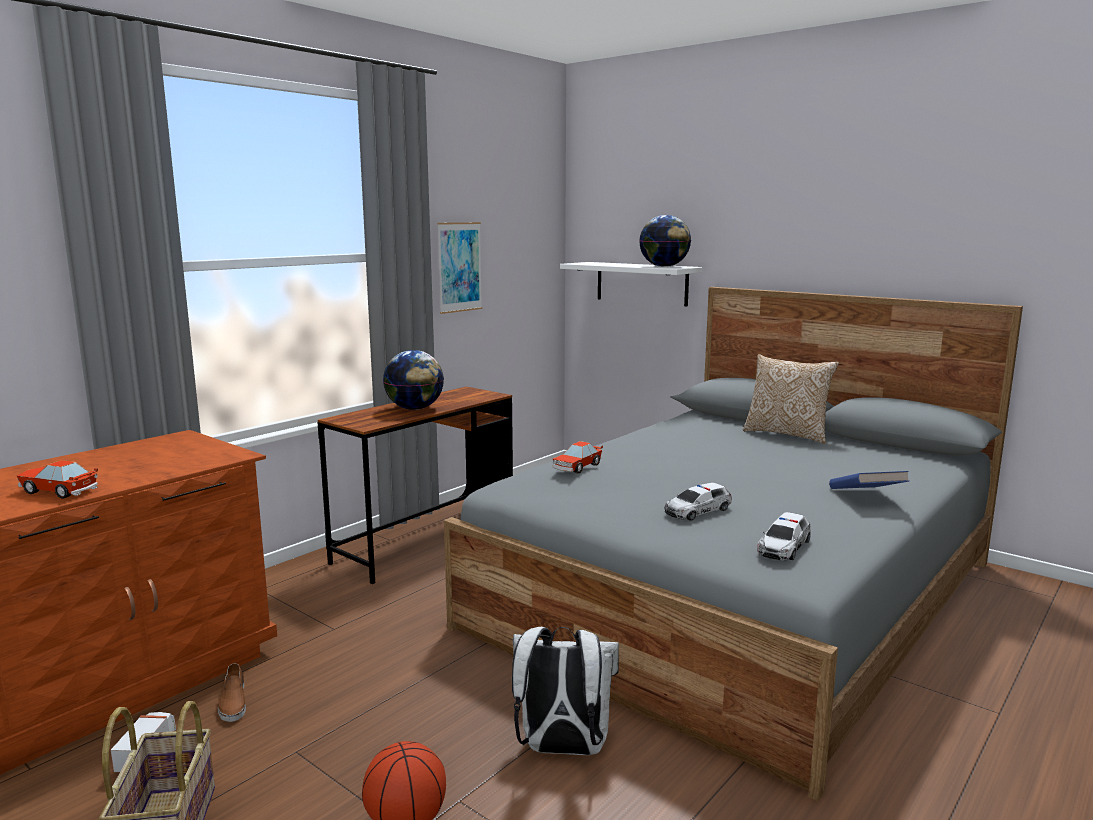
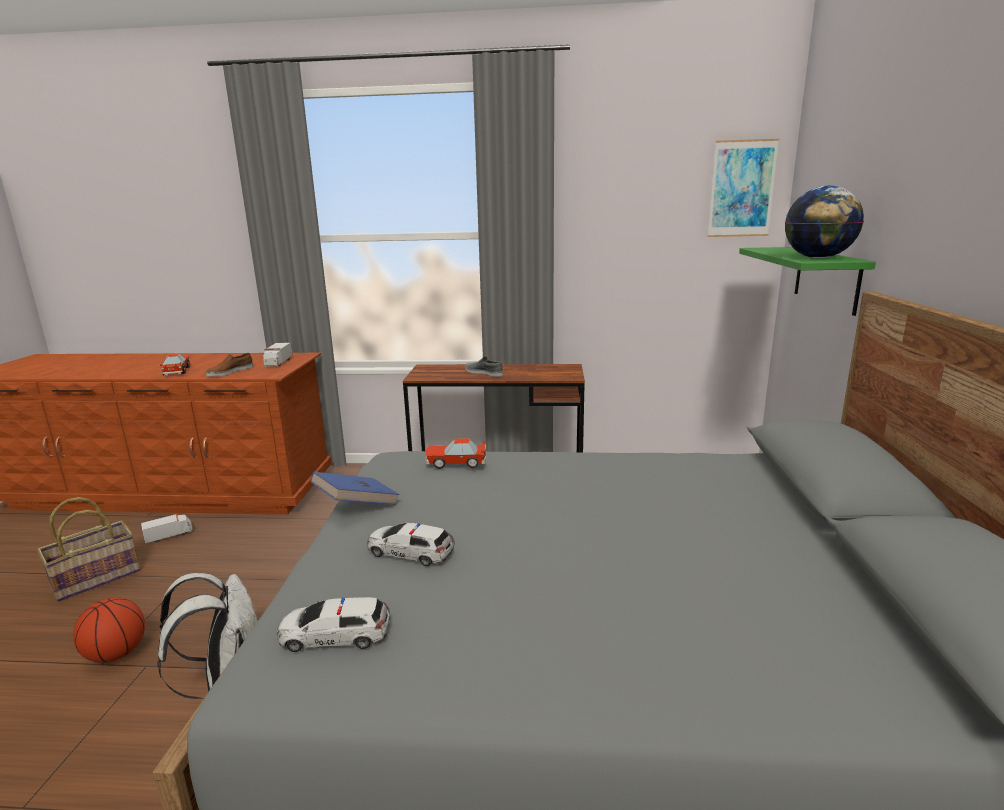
camera: 55 degrees right, 5 degrees up
brown shoe [218,663,246,722] -> brown shoe moved to [206,353,253,377]
globe [383,350,444,410] -> grey shoe [465,356,503,377]
picture [437,222,482,314] -> picture moved to [708,139,779,237]
white shelf [560,262,703,306] -> green shelf [739,247,876,316]
pillow [743,354,839,444] -> none
blue book [829,471,910,489] -> blue book moved to [311,472,400,505]
none -> toy truck [262,342,293,367]

